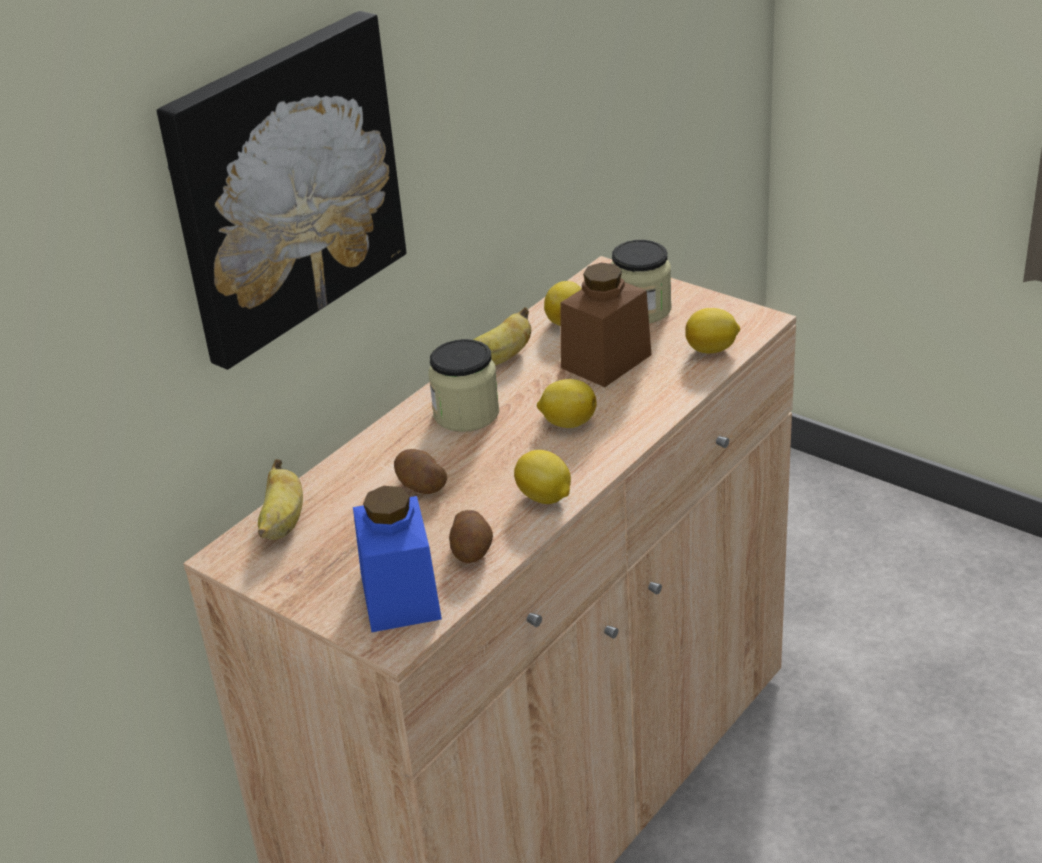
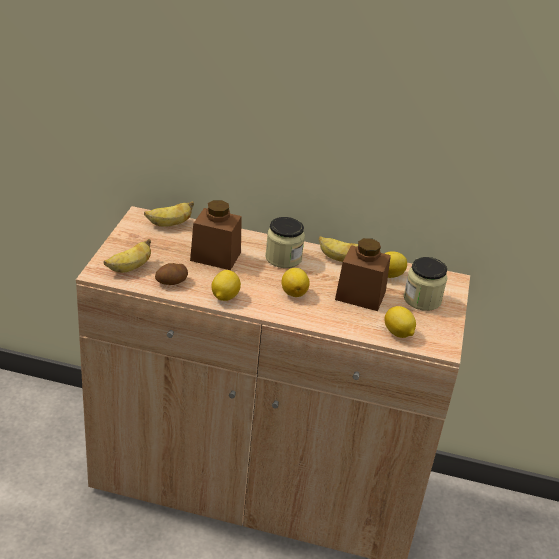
camera: 60 degrees right, 0 degrees up
picture [157,11,406,370] -> none
blue jar [353,486,442,632] -> banana [104,239,151,273]
potato [394,449,447,494] -> brown jar [190,200,242,270]

